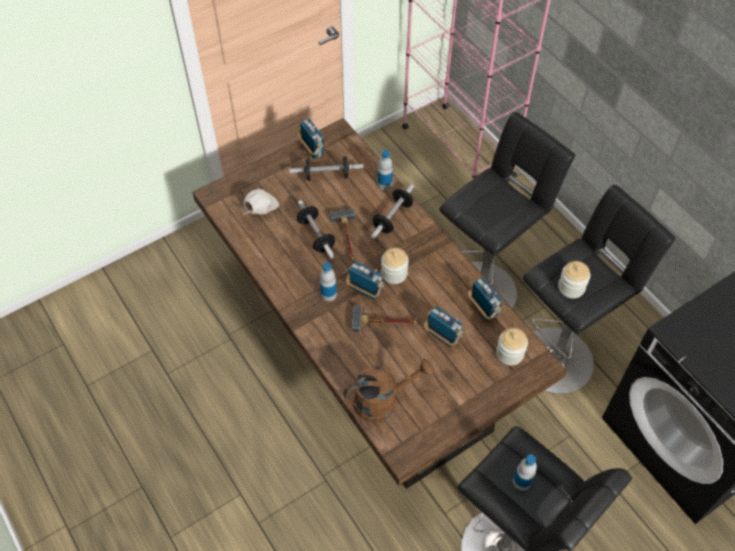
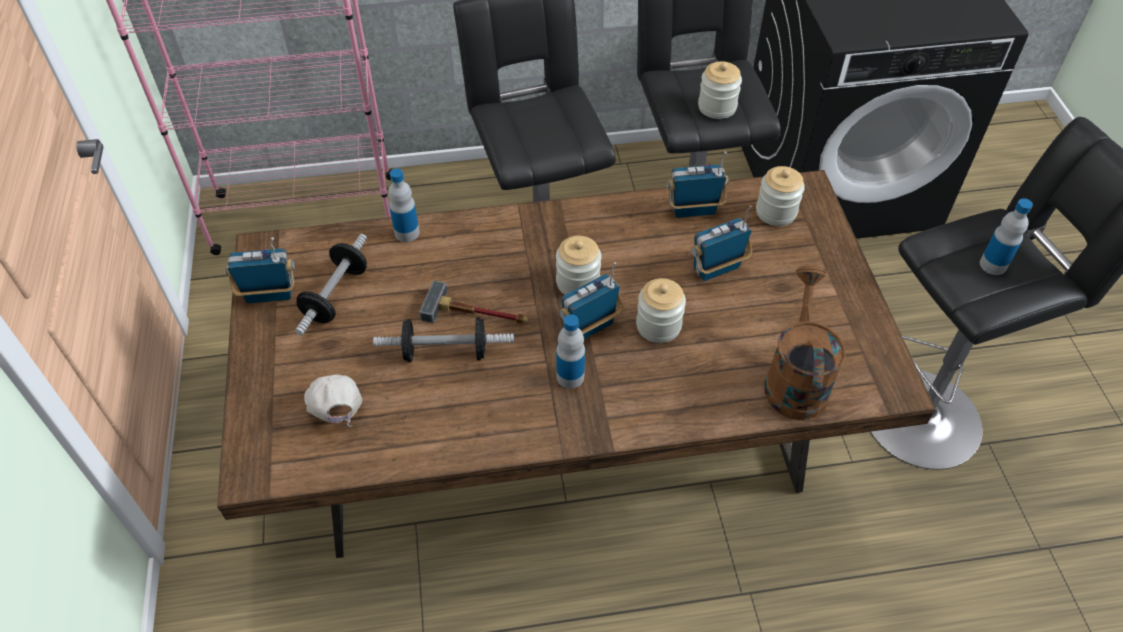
camera: 65 degrees left, 5 degrees down
hammer [352,305,417,332] -> jar [636,278,686,343]
dumbbell [371,184,414,239] -> none

